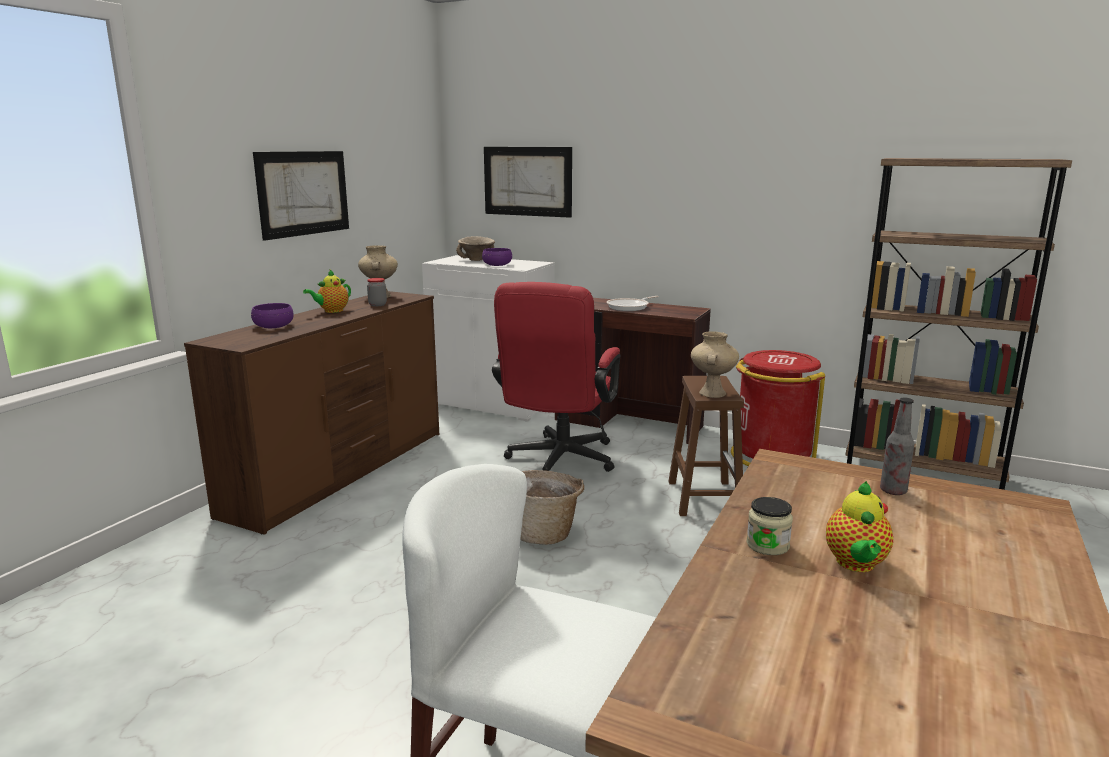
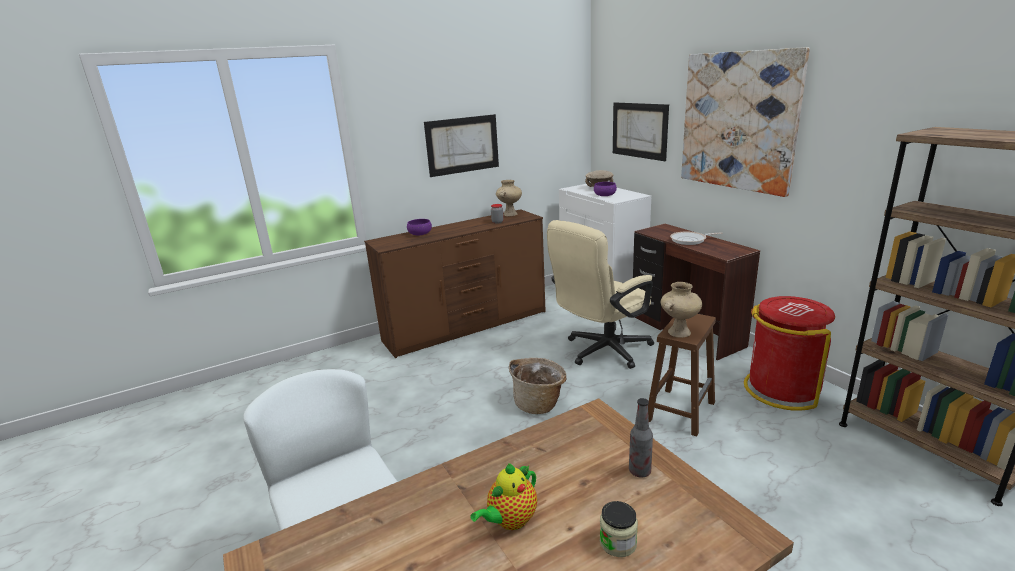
camera: 35 degrees right, 5 degrees up
teapot [303,269,351,313] -> none
red office chair [492,282,620,472] -> beige office chair [547,220,654,369]
jar [746,497,793,555] -> jar moved to [600,501,638,557]
none -> picture [681,47,810,197]

